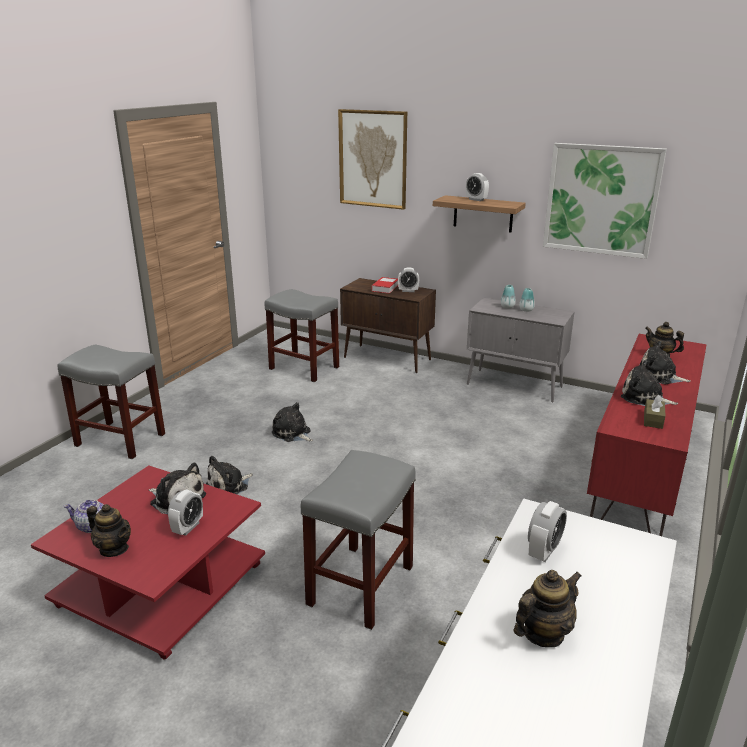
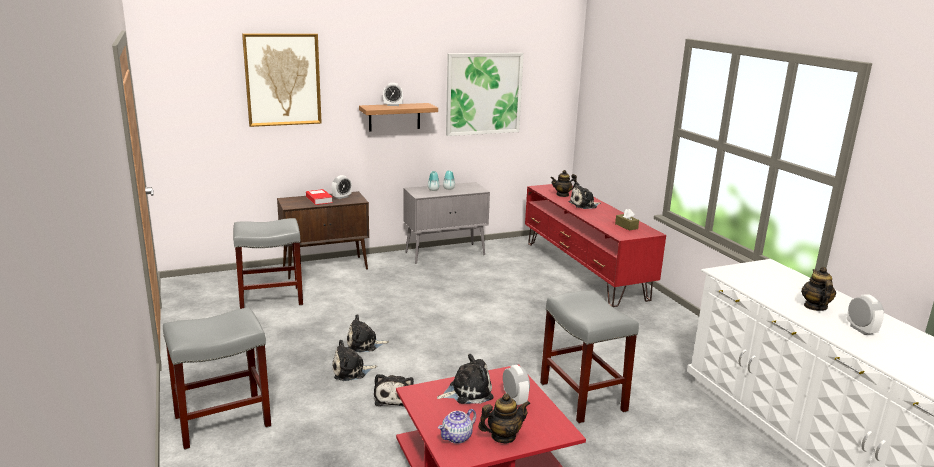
camera: 50 degrees left, 5 degrees down
alarm clock [528,501,567,562] -> alarm clock moved to [847,294,884,335]
plush toy [621,360,678,406] -> plush toy moved to [332,340,377,381]

